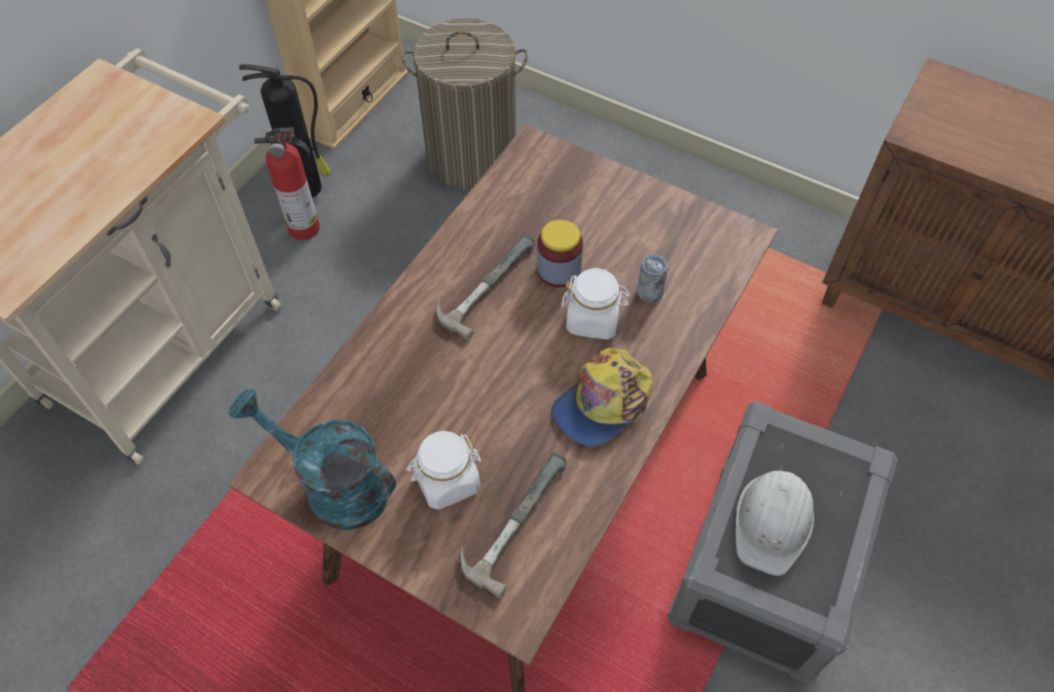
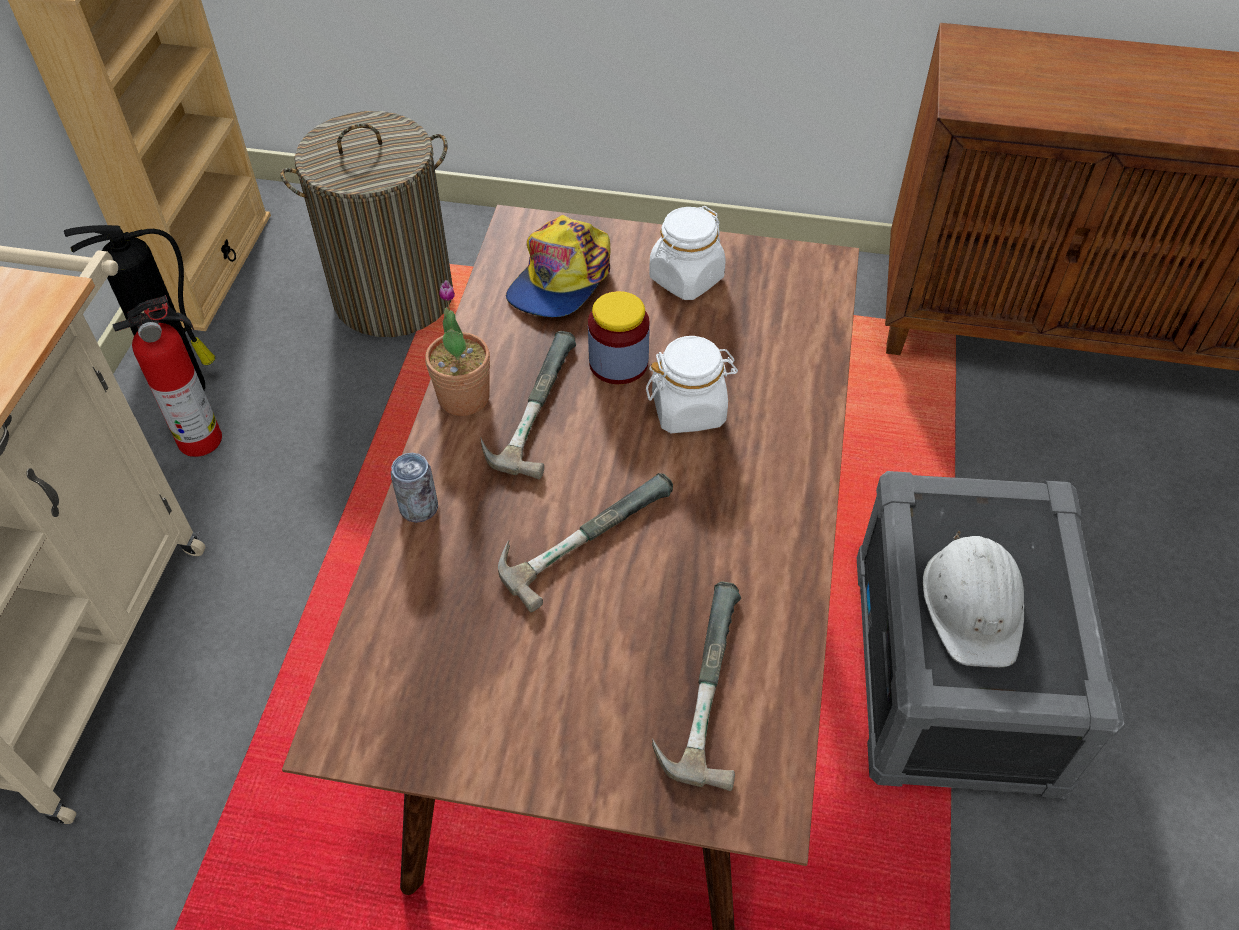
camera: 20 degrees left, 5 degrees down
turquoise watering can [229,388,396,530] -> none
white jar [406,431,481,510] -> white jar moved to [649,206,726,300]
cap [551,348,653,446] -> cap moved to [506,215,610,317]
can [637,255,668,303] -> can moved to [391,453,438,523]
none -> potted plant [425,280,490,416]
none -> hammer [498,473,673,612]

